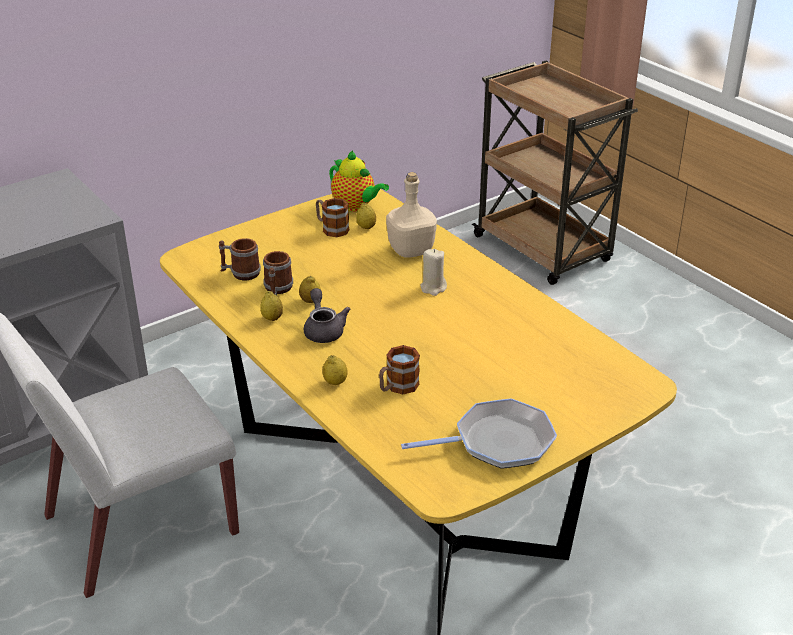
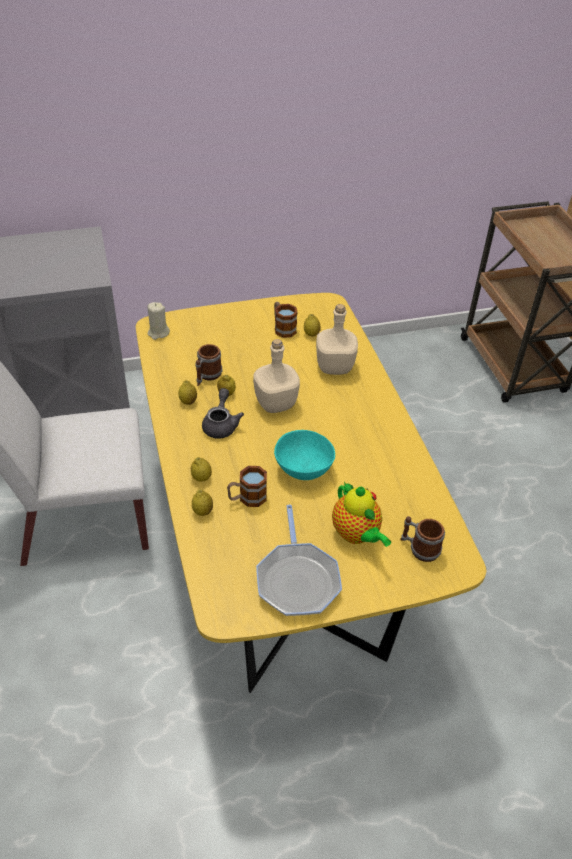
camera: 20 degrees right, 10 degrees up
mug [219,238,261,280] -> mug moved to [400,516,445,562]
teapot [329,151,389,212] -> teapot moved to [332,482,391,547]
frying pan [401,398,557,469] -> frying pan turned 75 degrees clockwise [256,505,342,616]
beige candle [420,249,447,296] -> beige candle moved to [148,302,170,340]
none -> lemon [192,489,213,516]
none -> beige bottle [253,339,300,413]
none -> turquoise bowl [274,430,335,480]

